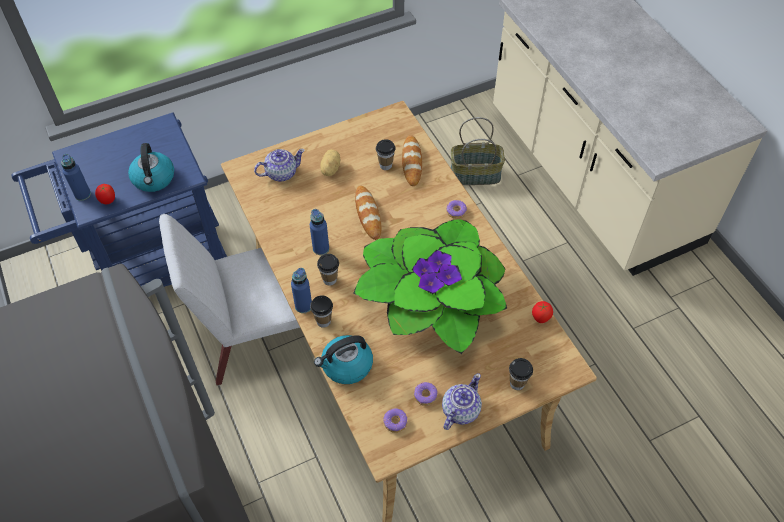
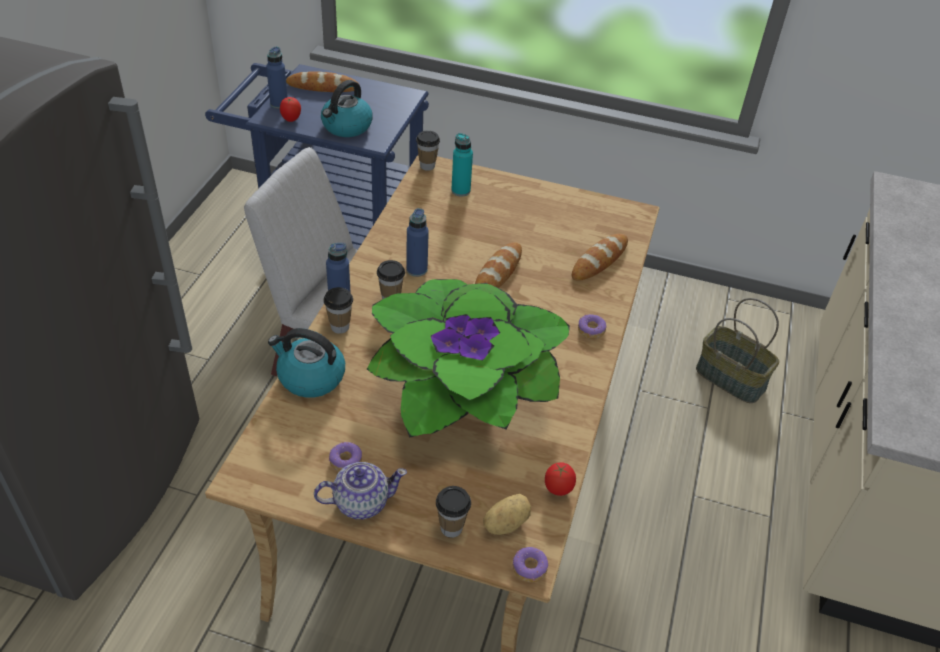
camera: 40 degrees right, 10 degrees down
teapot [254,149,305,182] -> turquoise bottle [451,133,473,196]
potato [320,149,340,176] -> potato moved to [483,494,531,535]
cup [376,139,396,170] -> cup moved to [416,131,440,171]
donut [383,408,407,433] -> donut moved to [513,547,548,583]
none -> bread [286,71,360,92]

